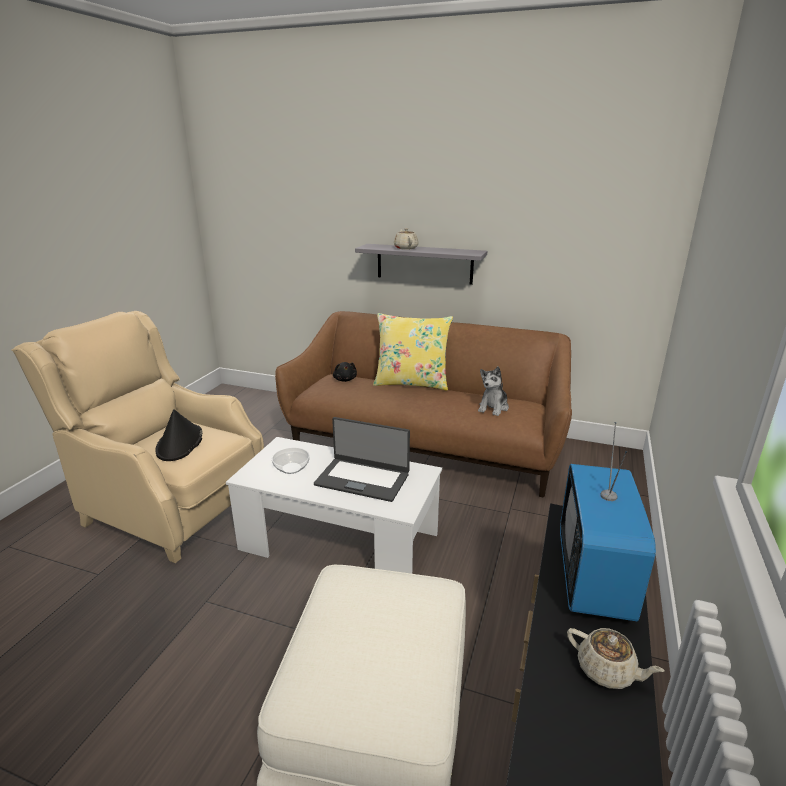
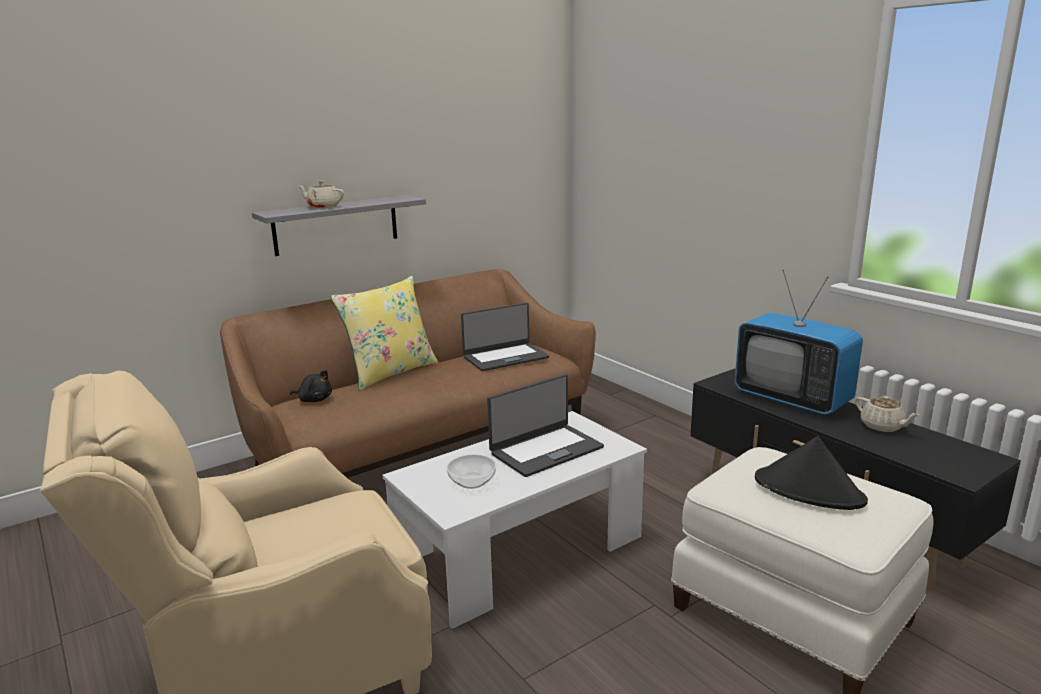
camera: 55 degrees left, 5 degrees down
black hat [155,409,202,461] -> black hat moved to [755,436,868,510]
plush toy [478,366,509,416] -> laptop [461,303,549,371]
beige teapot [567,628,664,689] -> beige teapot turned 75 degrees clockwise [855,396,920,432]

